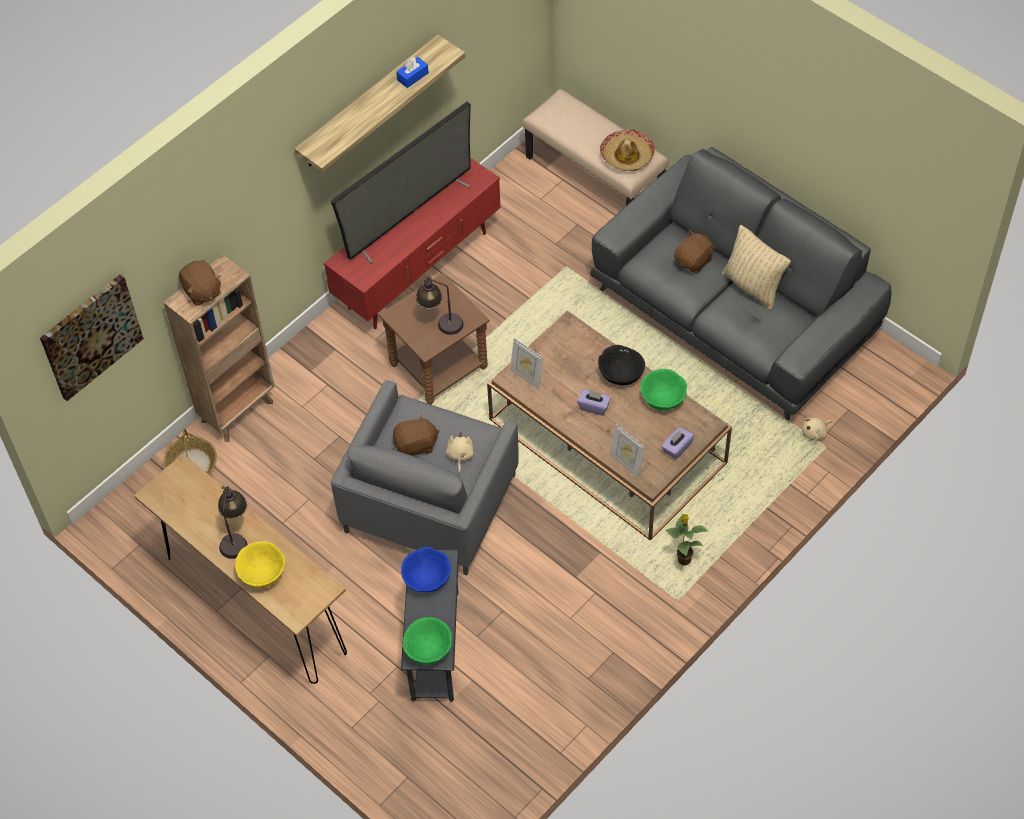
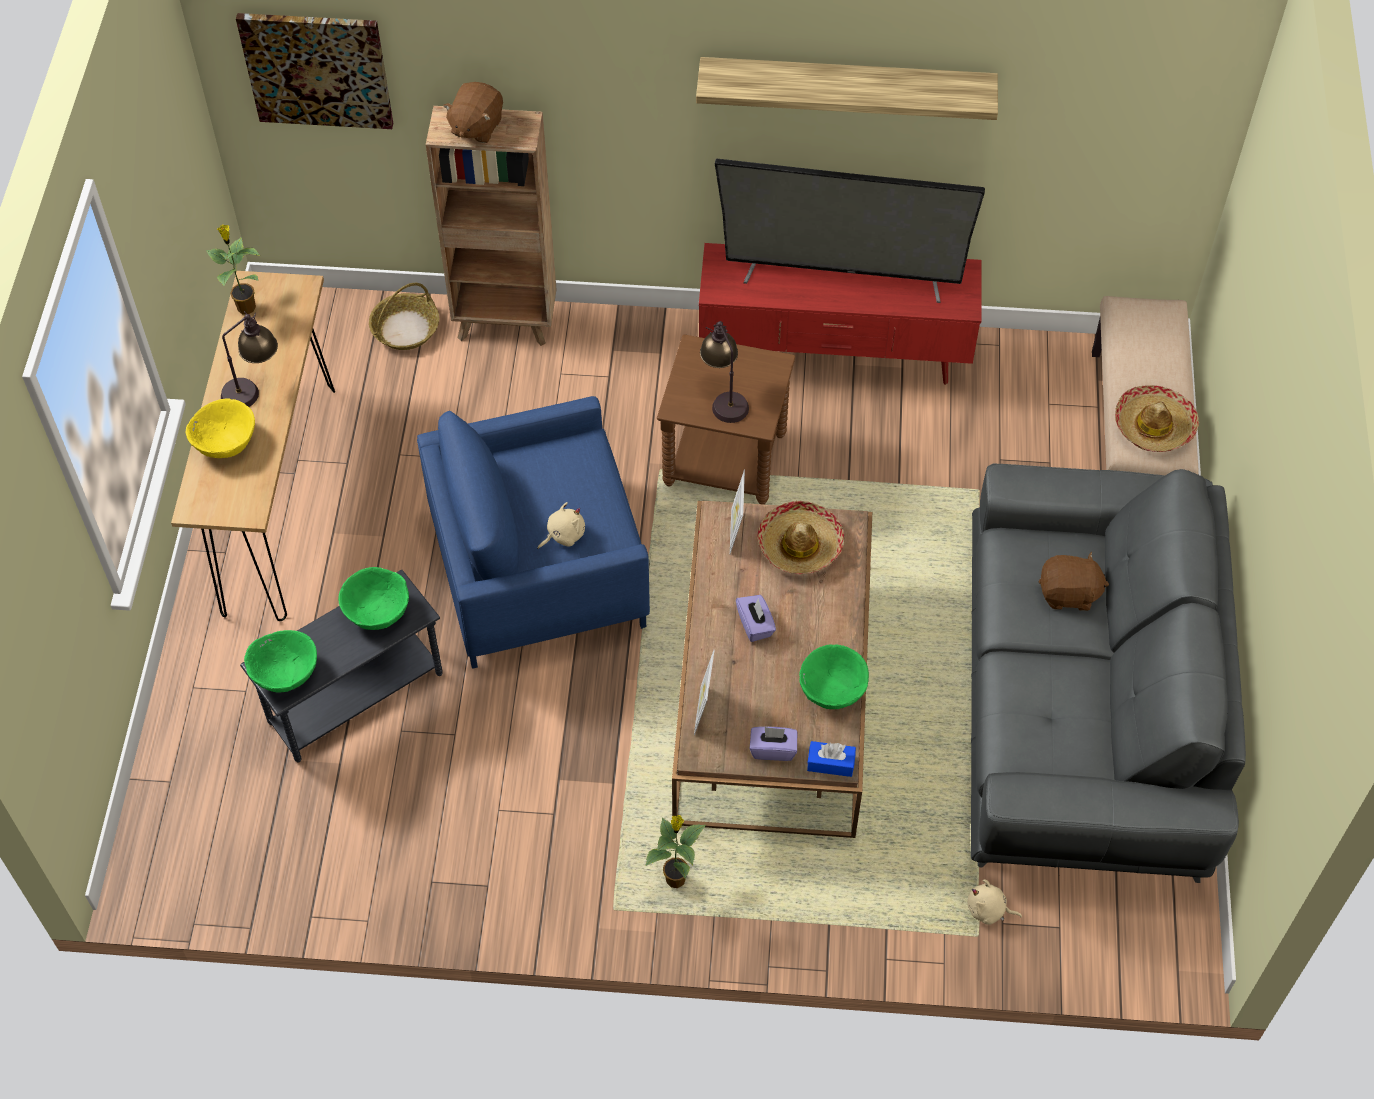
camera: 50 degrees right, 0 degrees up
grey armchair [331,380,518,575] -> blue armchair [417,396,650,669]
brown plush toy [393,413,440,456] -> none
blue tissue box [396,57,429,88] -> blue tissue box moved to [807,741,856,777]
blue bowl [401,547,451,592] -> green bowl [338,567,409,630]
black bowl [598,345,645,386] -> none
beige pillow [722,225,791,310] -> none
none -> potted plant [206,225,260,314]
none -> hat [757,501,845,575]

